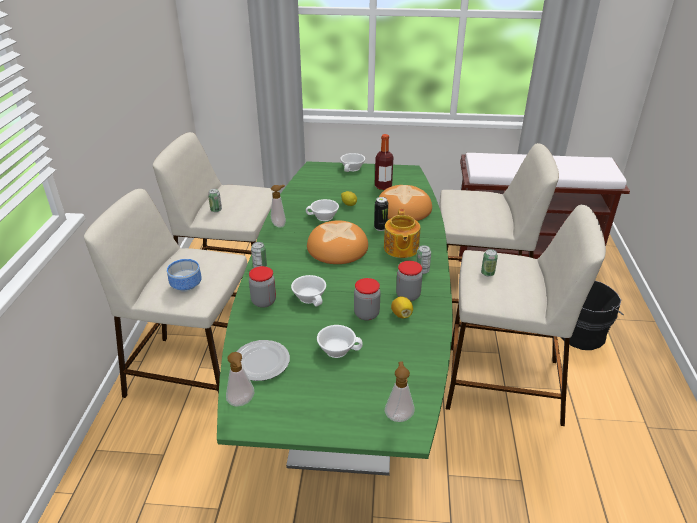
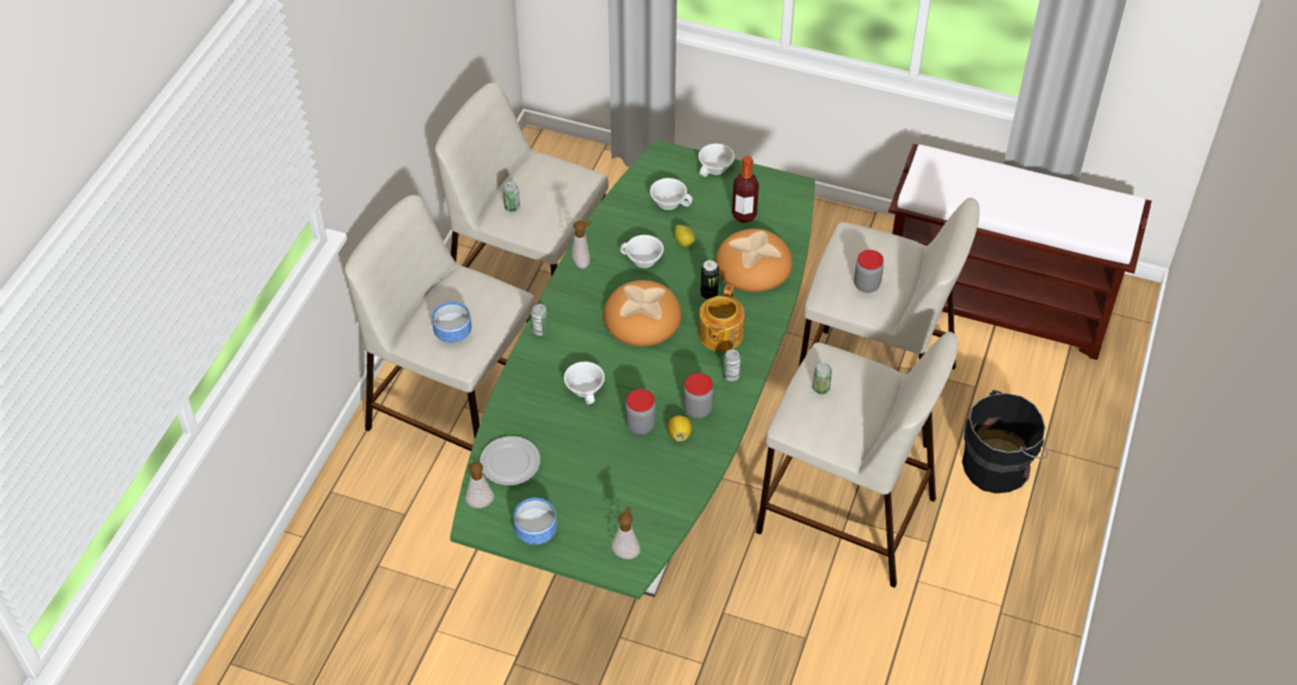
camera: 15 degrees right, 15 degrees up
jar [249,266,276,308] -> jar moved to [854,250,884,293]
white cup [317,325,363,358] -> white cup moved to [650,178,693,210]
none -> bowl [513,498,557,545]

